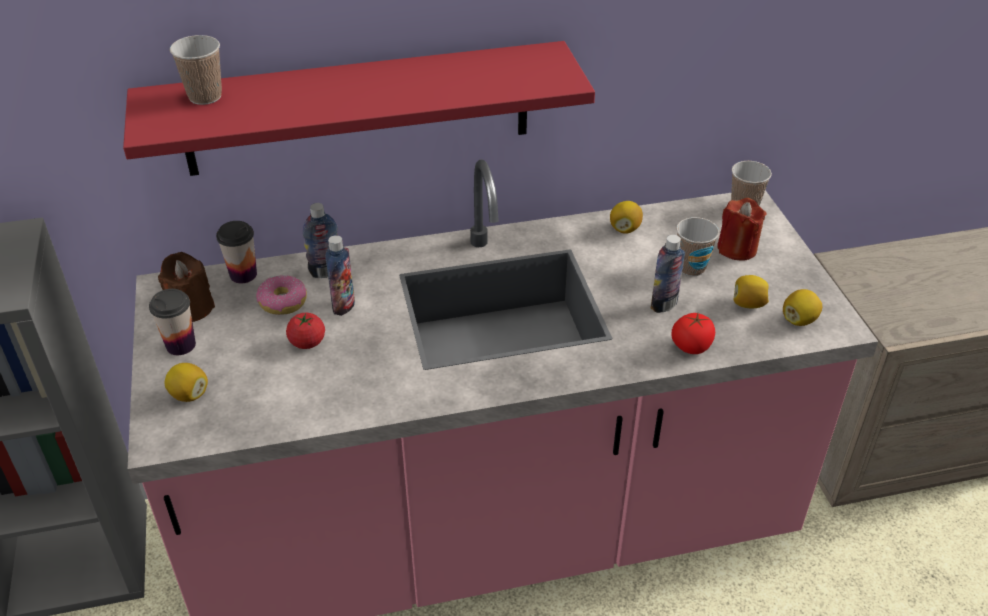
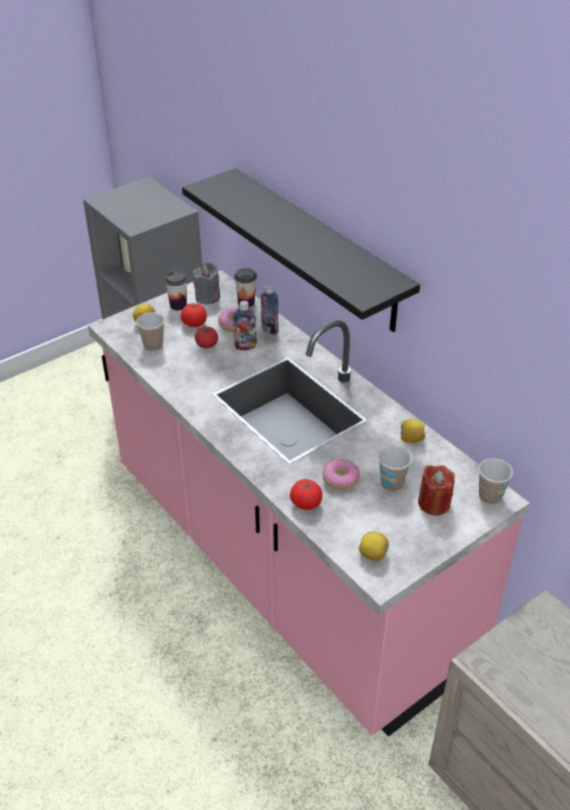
camera: 65 degrees right, 0 degrees up
red shelf [123,41,595,176] -> black shelf [182,168,420,333]
brown candle [158,252,215,322] -> grey candle [193,262,220,304]
cup [170,35,222,105] -> cup moved to [136,313,164,352]
bottle [651,235,685,313] -> donut [323,459,360,490]
lemon [733,275,769,308] -> none
none -> tomato [181,303,207,327]

